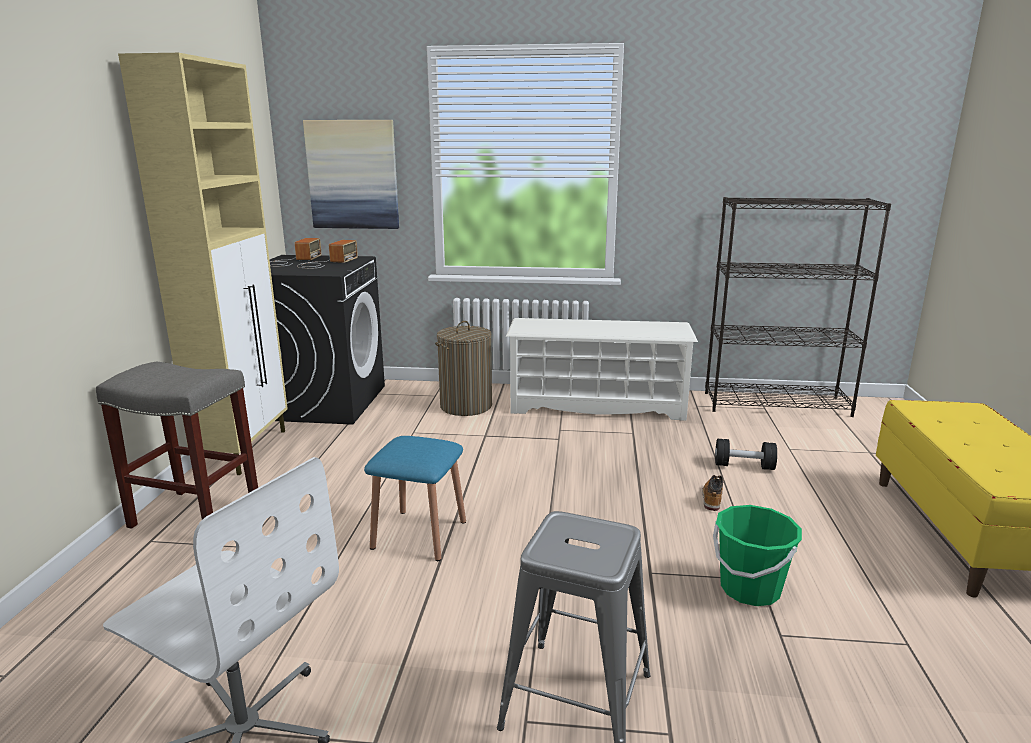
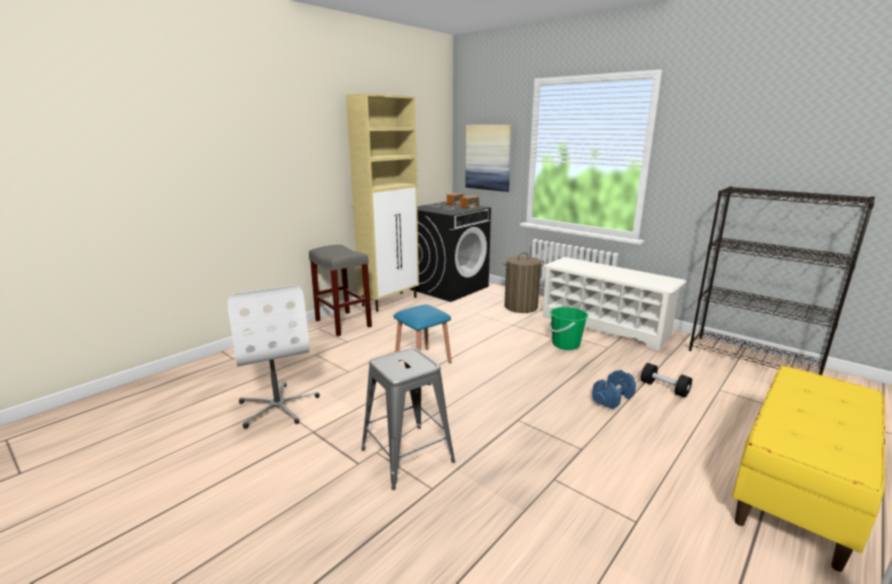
camera: 35 degrees right, 0 degrees up
boot [702,475,723,511] -> blue dumbbell [592,370,636,409]
green bucket [713,505,802,606] -> green bucket moved to [550,307,589,350]

